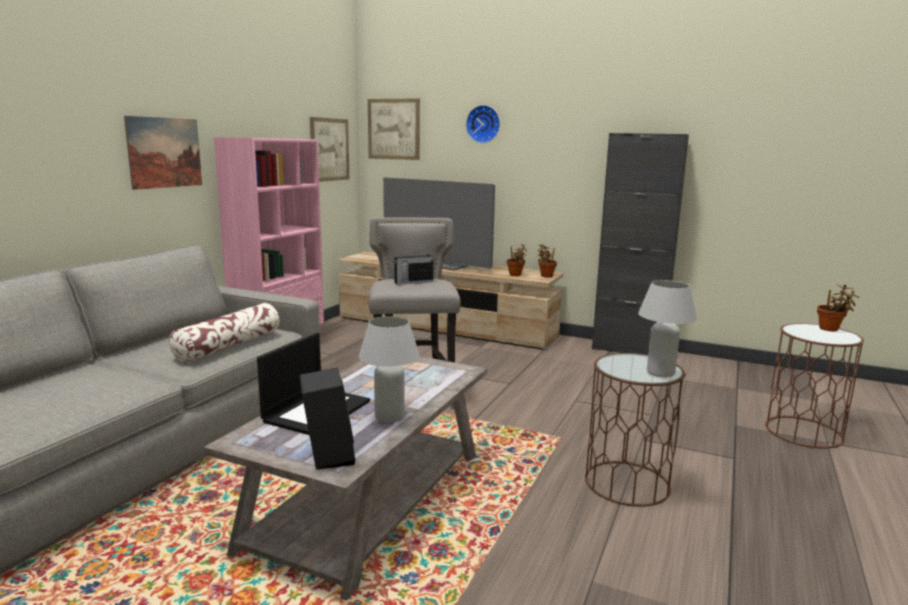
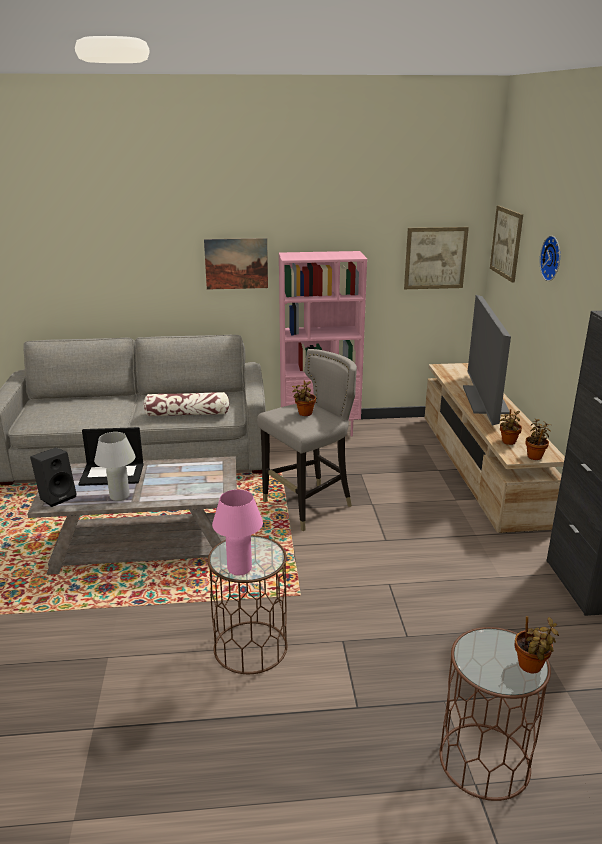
camera: 60 degrees right, 10 degrees up
radio [393,250,434,285] -> potted plant [292,380,316,416]
white table lamp [638,280,697,377] -> pink table lamp [212,489,263,575]

